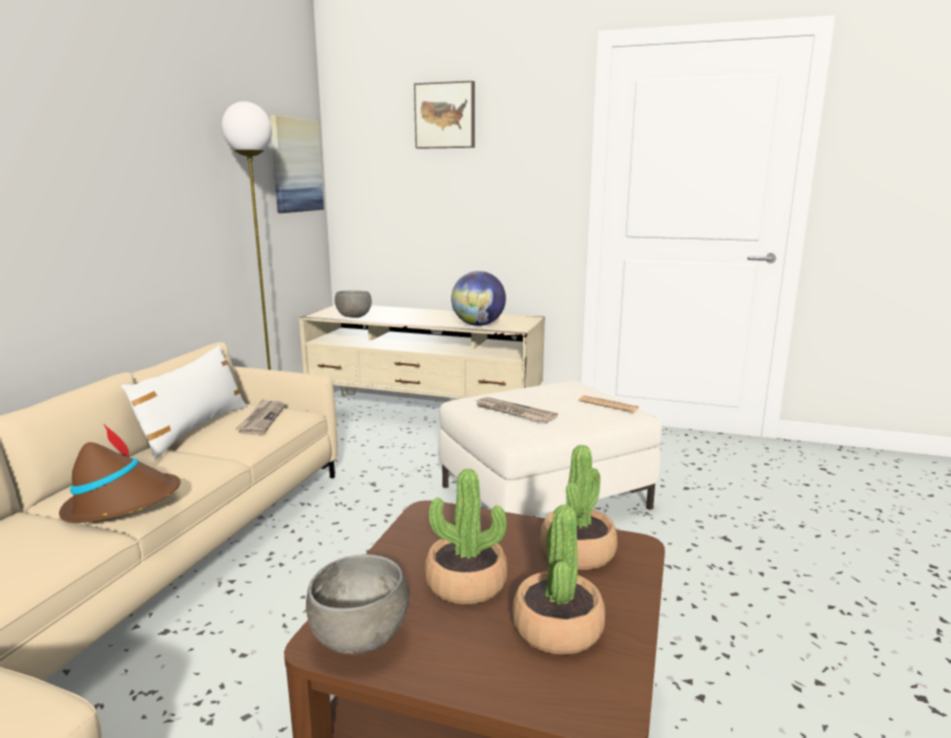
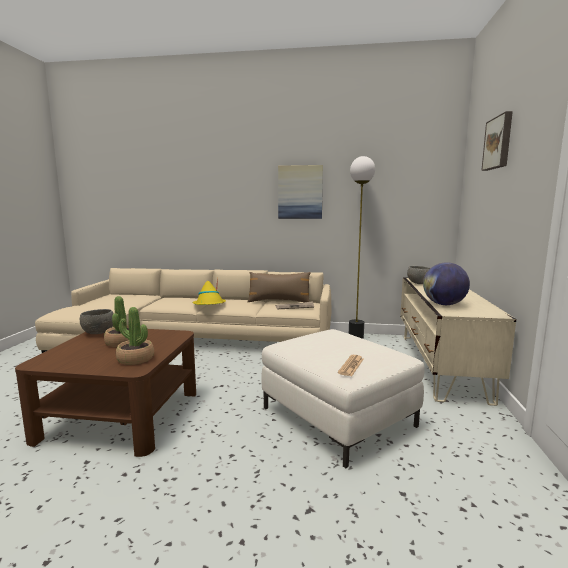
camera: 80 degrees right, 5 degrees down
brown hat [59,424,181,523] -> yellow hat [192,278,226,305]
white pillow [122,345,247,460] -> brown pillow [248,272,311,302]
picture [270,115,324,213] -> picture moved to [278,165,323,219]
newspaper [475,397,558,423] -> none
potted plant [512,504,605,655] -> none

